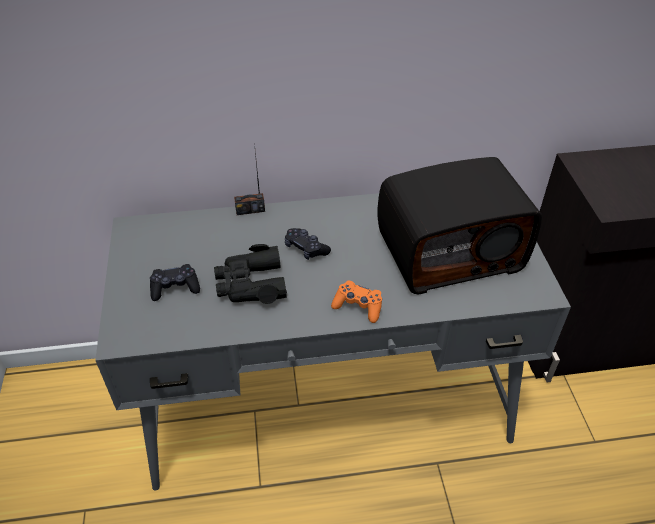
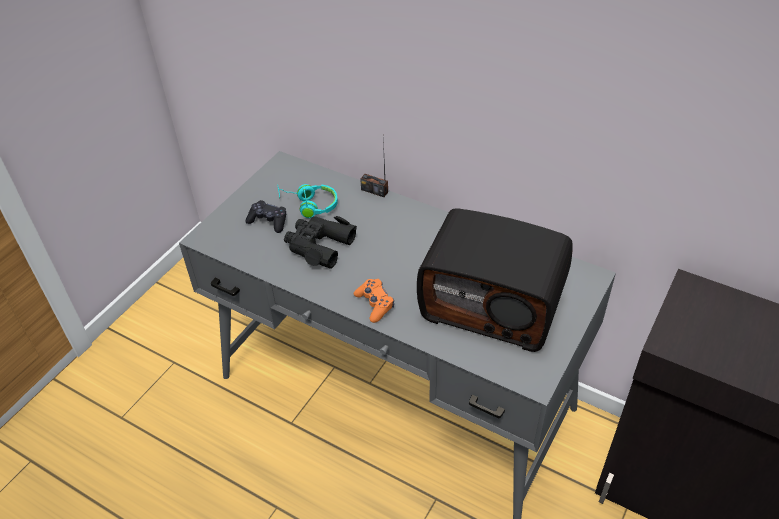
camera: 40 degrees right, 0 degrees up
black game controller [285,228,331,260] -> none
none -> turquoise headphones [278,184,338,218]

